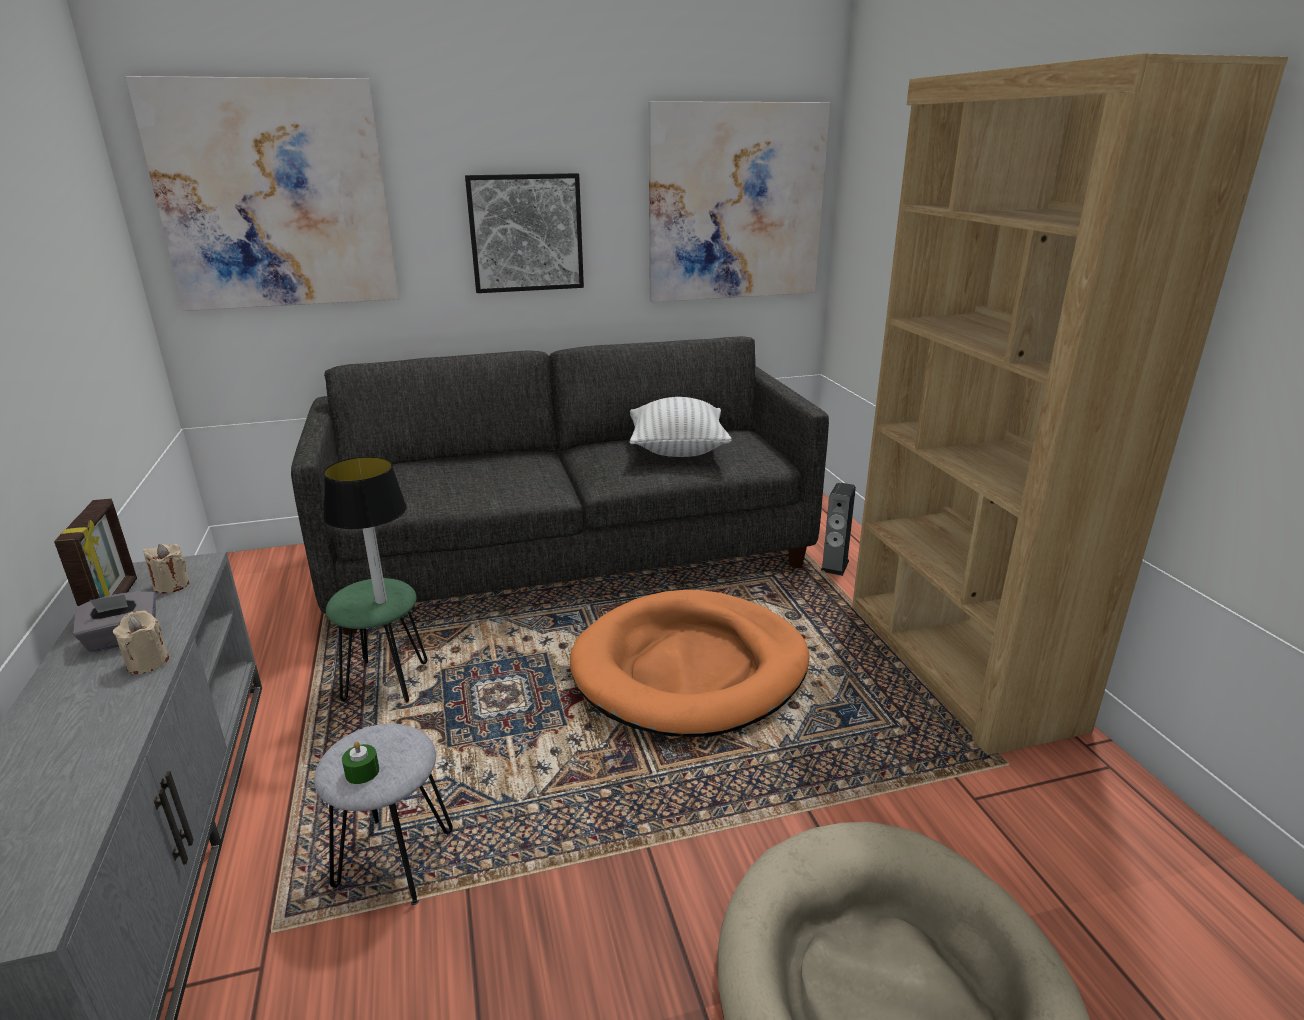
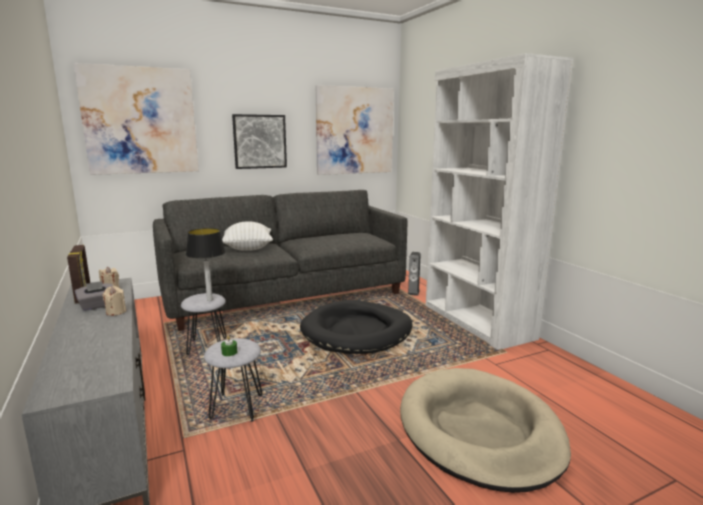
camera: 10 degrees left, 10 degrees down
green stool [326,578,427,703] -> grey stool [181,293,226,355]
orange dog bed [570,590,809,737] -> black dog bed [300,300,413,354]
white pillow [629,397,732,457] -> white pillow moved to [222,221,273,251]
brown bookcase [852,53,1288,755] -> white bookcase [426,53,574,350]

